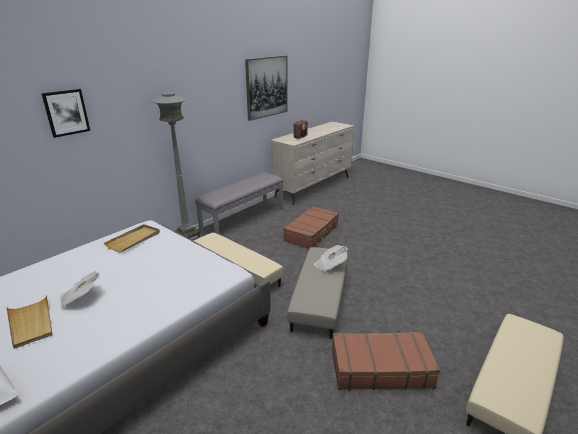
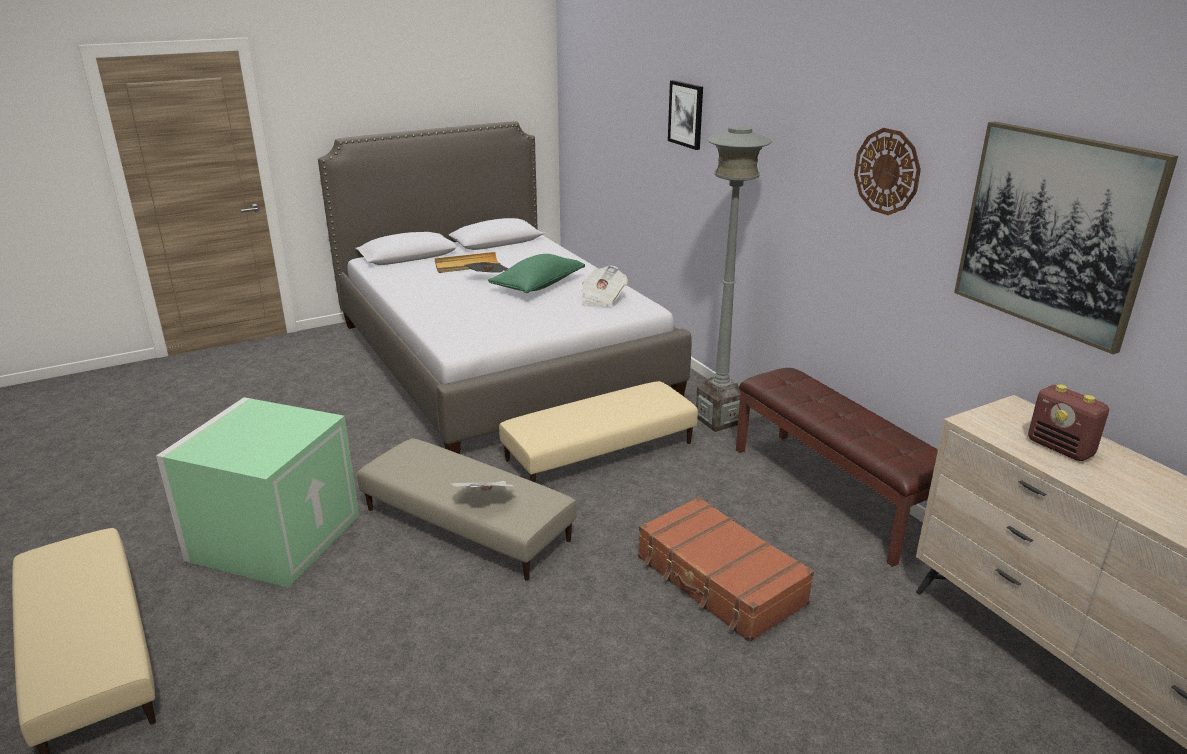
camera: 110 degrees right, 0 degrees up
beige tray [104,224,160,252] -> newspaper [581,265,628,307]
grey bench [195,173,284,234] -> brown bench [736,368,938,567]
brown suitcase [332,332,440,390] -> green storage box [156,397,359,588]
none -> green pillow [488,254,585,293]
none -> wall clock [854,128,921,215]

